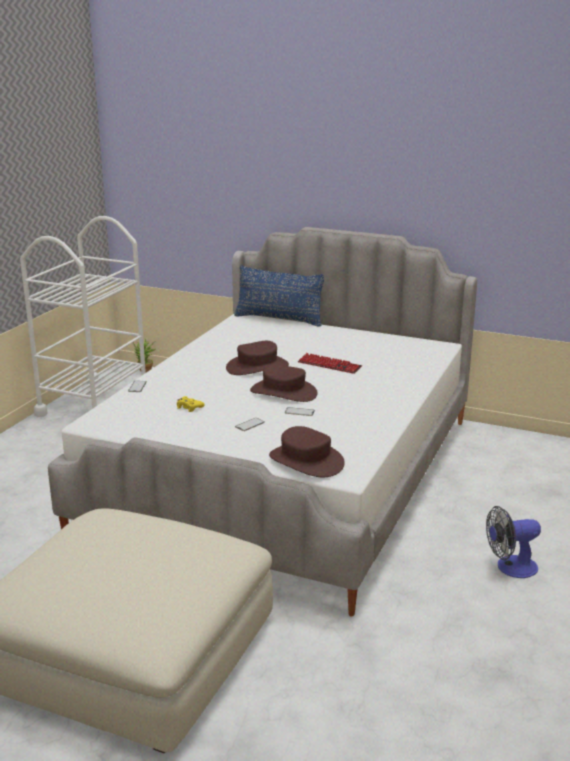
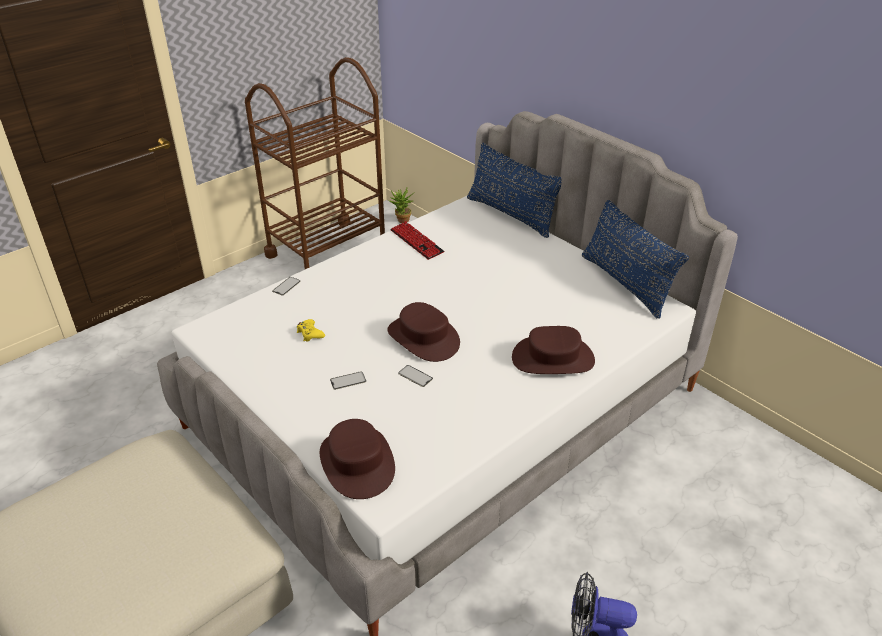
camera: 25 degrees right, 15 degrees up
white cart [20,216,146,417] -> brown cart [245,57,385,269]
brown hat [226,341,289,375] -> brown hat moved to [512,326,595,374]
keyboard [298,353,362,374] -> keyboard moved to [390,221,444,260]
none -> blue pillow [582,200,689,318]

